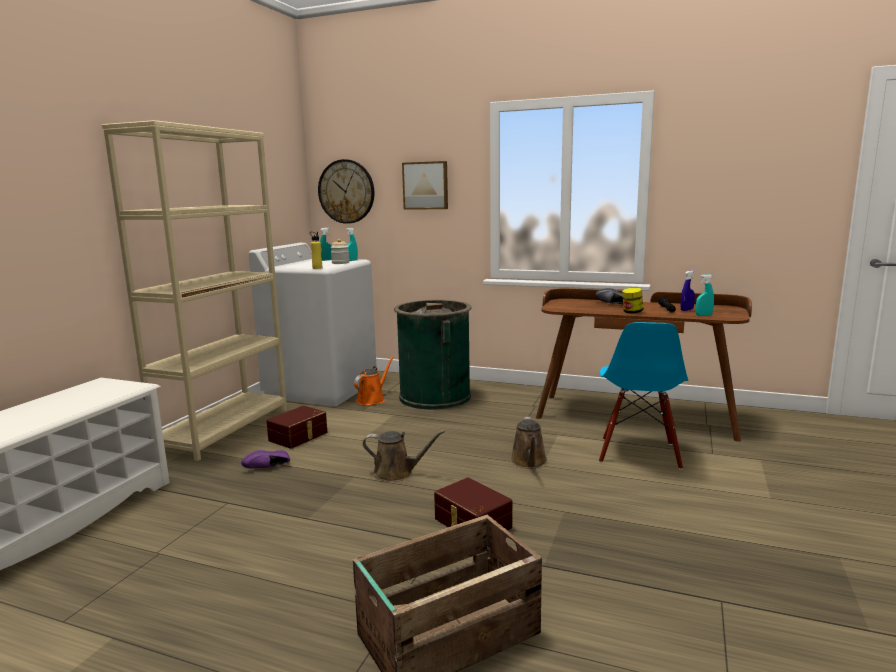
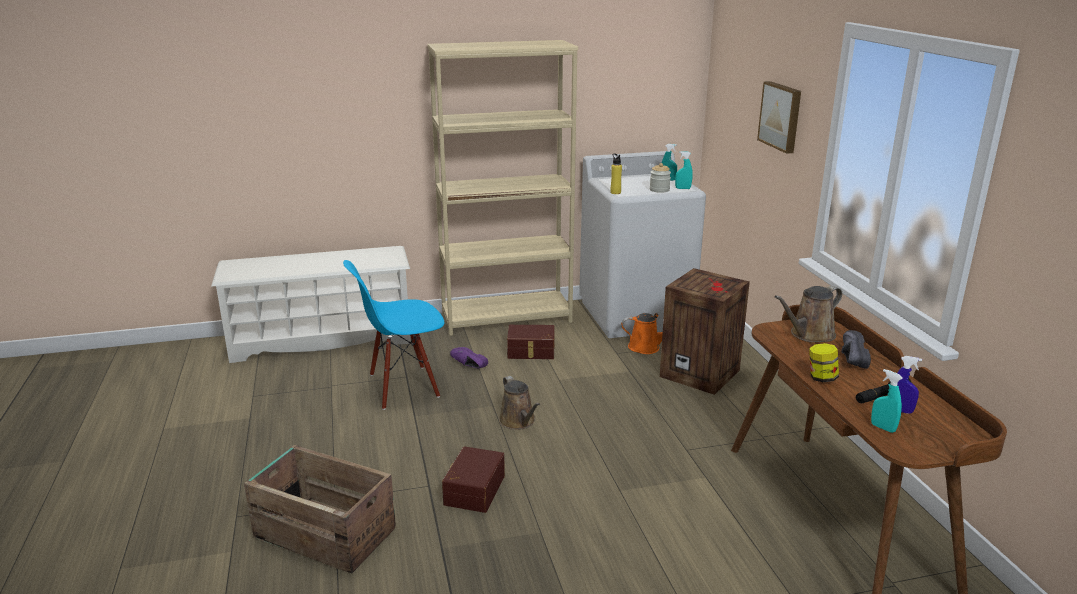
camera: 55 degrees right, 10 degrees up
wall clock [318,159,374,224] -> none
green trash can [394,300,471,410] -> crate [660,268,750,395]
brown watering can [510,417,547,469] -> brown watering can moved to [775,286,842,342]
blue chair [599,322,688,470] -> blue chair moved to [343,260,444,410]

